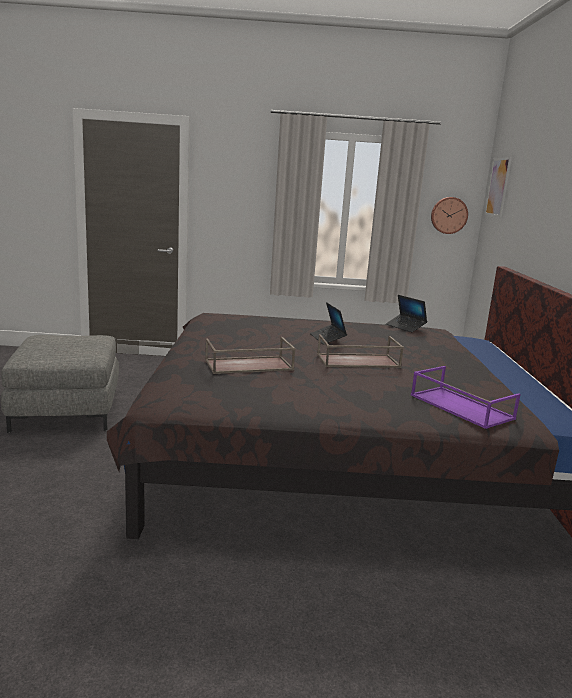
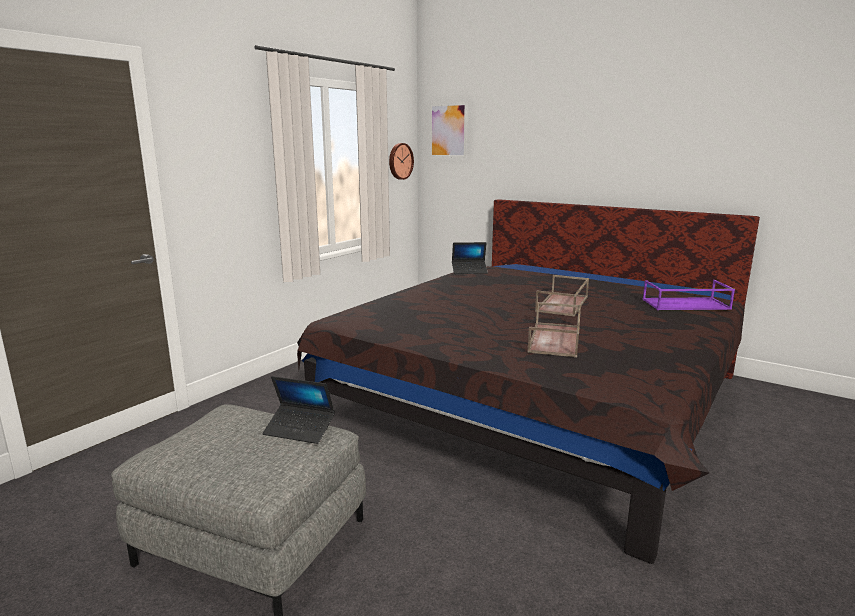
camera: 55 degrees left, 0 degrees up
laptop [310,302,347,345] -> laptop moved to [262,376,335,444]

